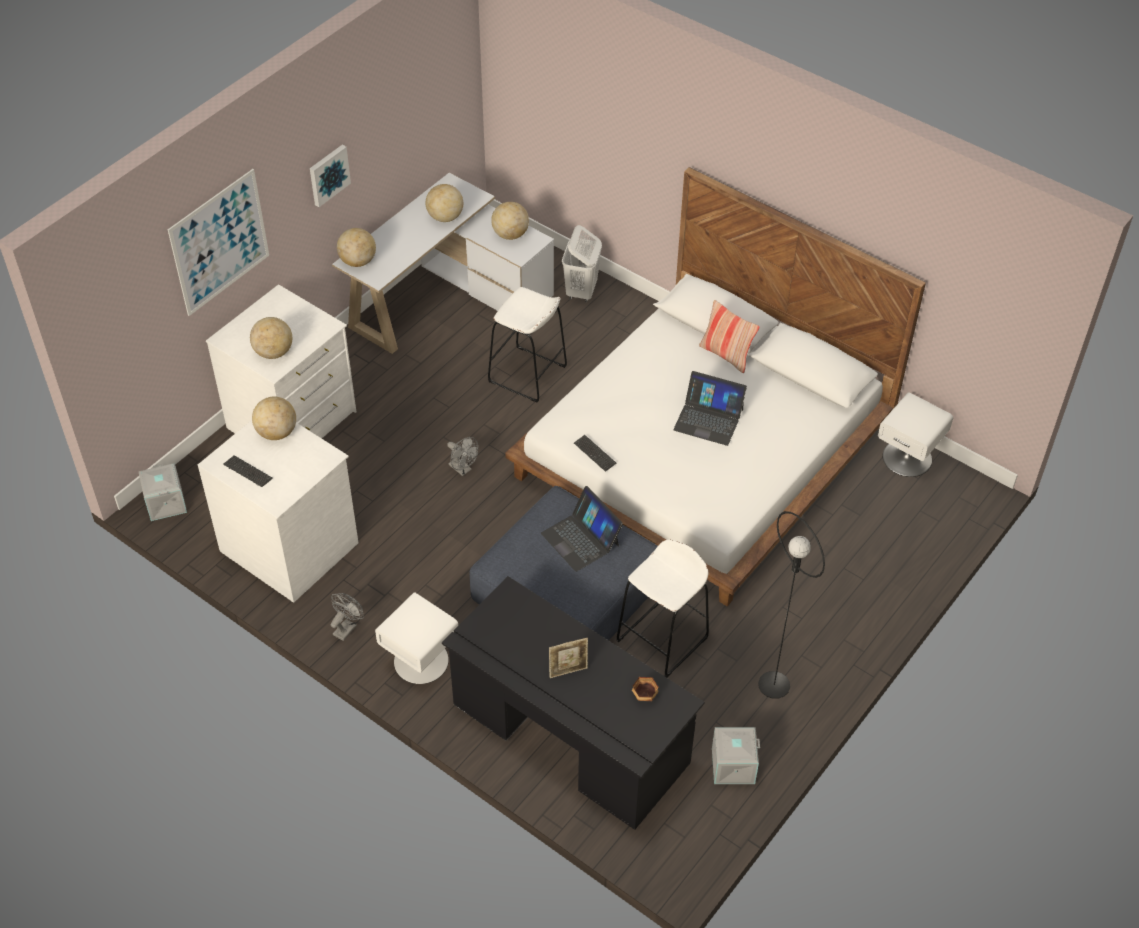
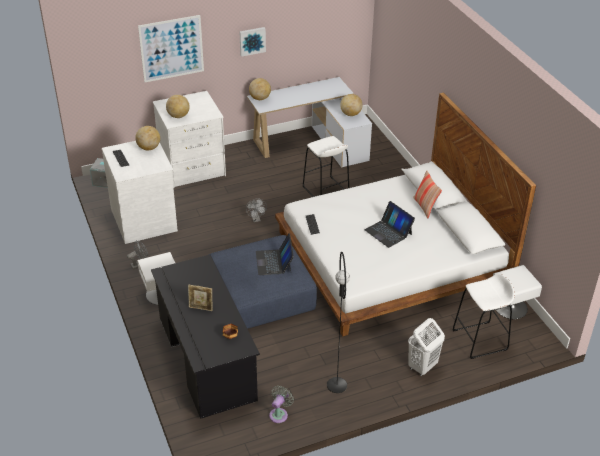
camera: 30 degrees right, 10 degrees down
globe [426,184,463,222] -> none
white laundry basket [562,225,602,302] -> white laundry basket moved to [408,318,445,376]
white stool [616,540,709,678] -> white stool moved to [452,274,515,359]
grey storage box [712,727,760,784] -> grey fan [269,386,294,423]

